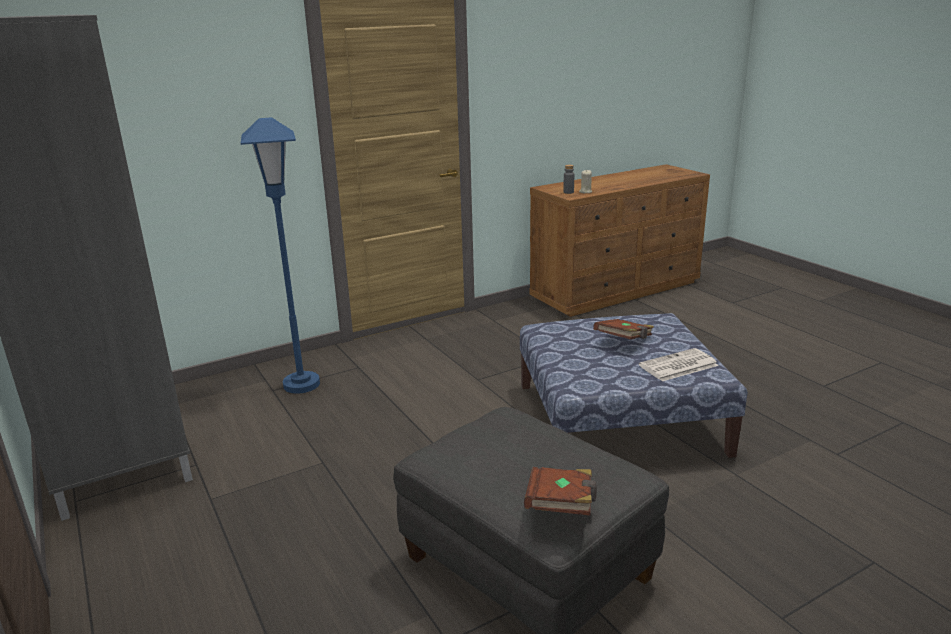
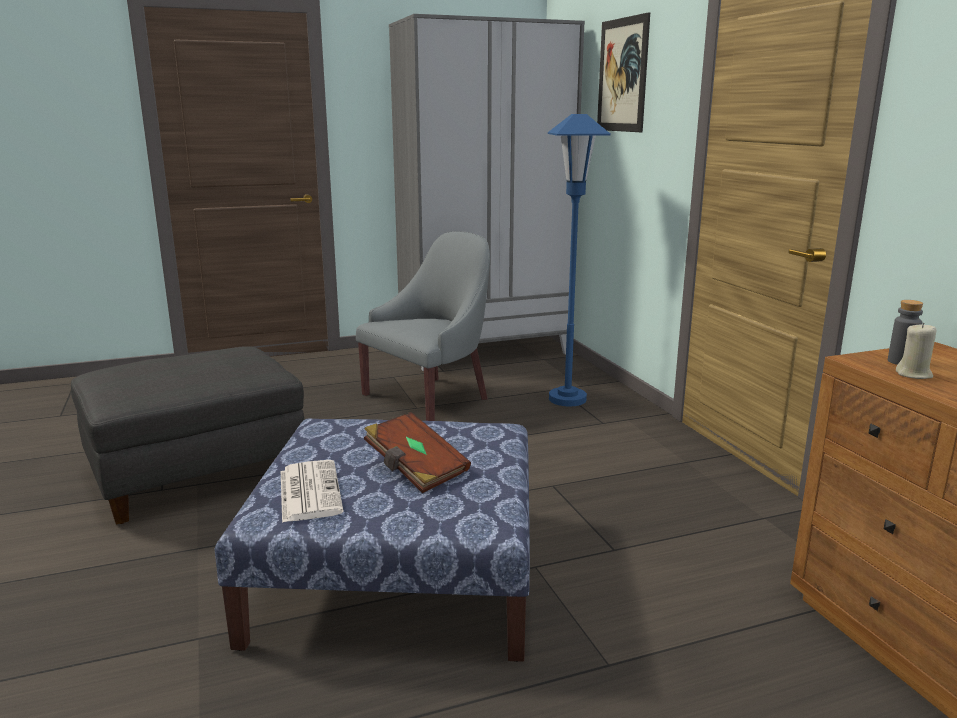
camera: 100 degrees right, 5 degrees down
brown book [524,467,597,516] -> none
none -> grey armchair [356,231,490,421]
none -> picture [597,12,650,132]

